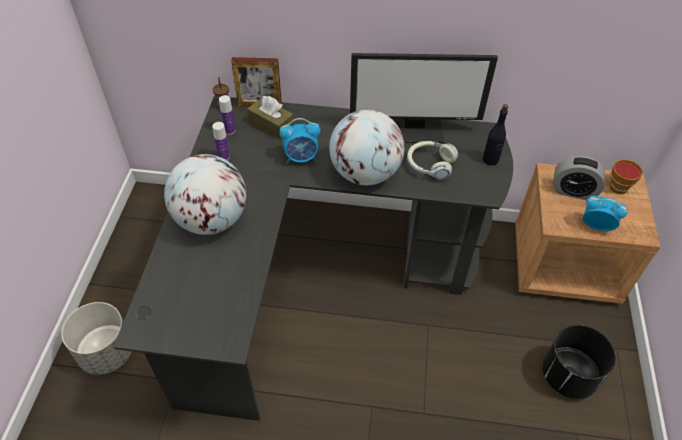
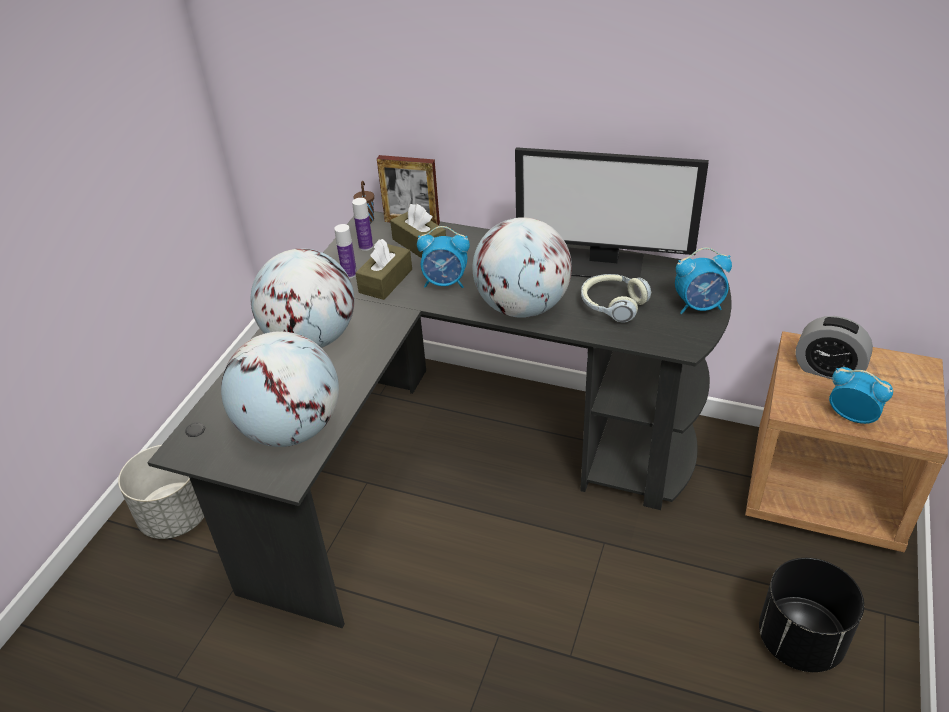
camera: 15 degrees right, 10 degrees down
black bottle [483,104,508,165] -> alarm clock [675,247,732,314]
cup [610,159,643,194] -> none
none -> globe [221,331,339,447]
none -> brown tissue box [356,239,412,300]

